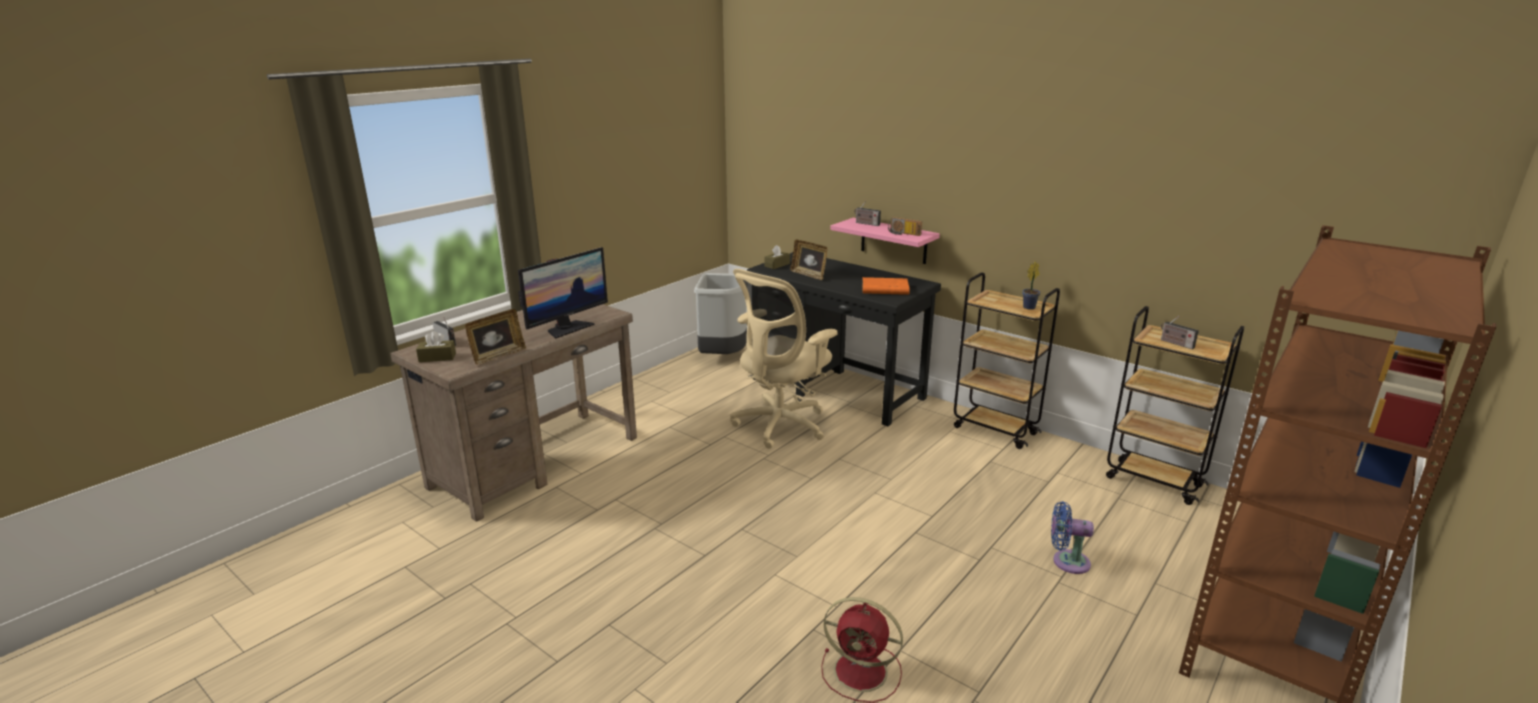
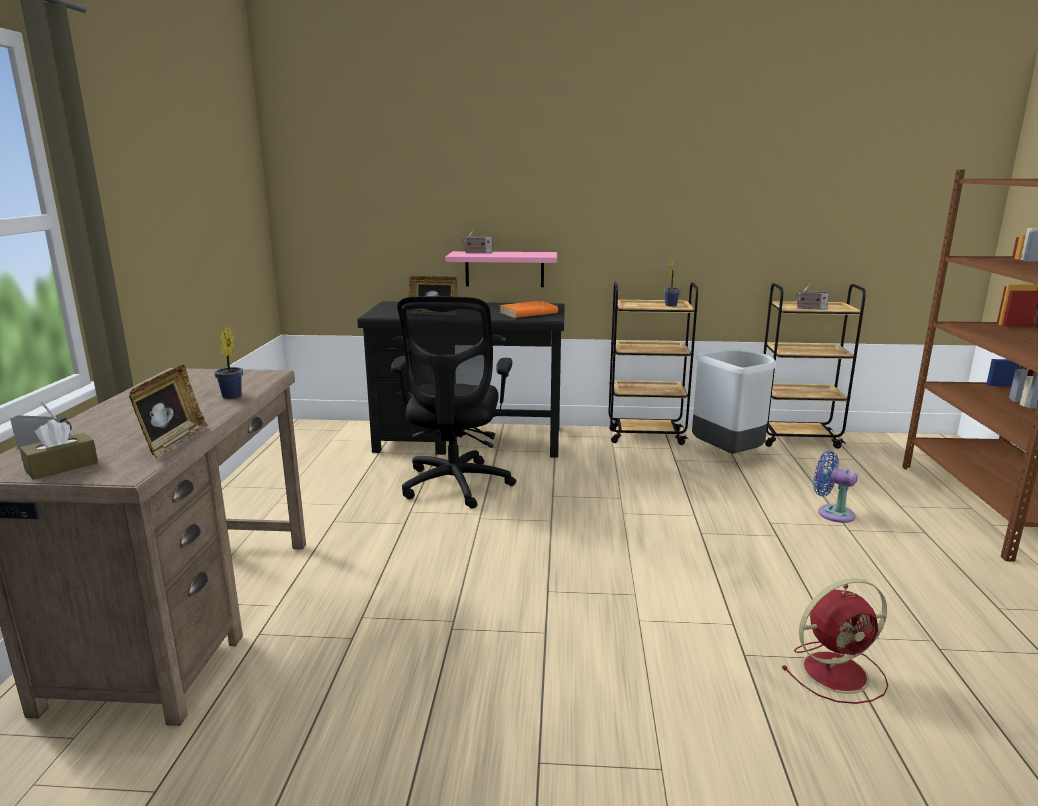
camera: 35 degrees left, 5 degrees down
monitor [518,247,608,339] -> potted plant [214,327,243,399]
grey trash can [694,273,747,354] -> grey trash can moved to [692,349,776,454]
beige office chair [730,269,838,449] -> black office chair [391,296,516,509]
brown tissue box [765,245,790,269] -> none
radio [888,217,922,236] -> none
blue fan [1051,501,1094,574] -> blue fan turned 60 degrees clockwise [813,451,858,523]

